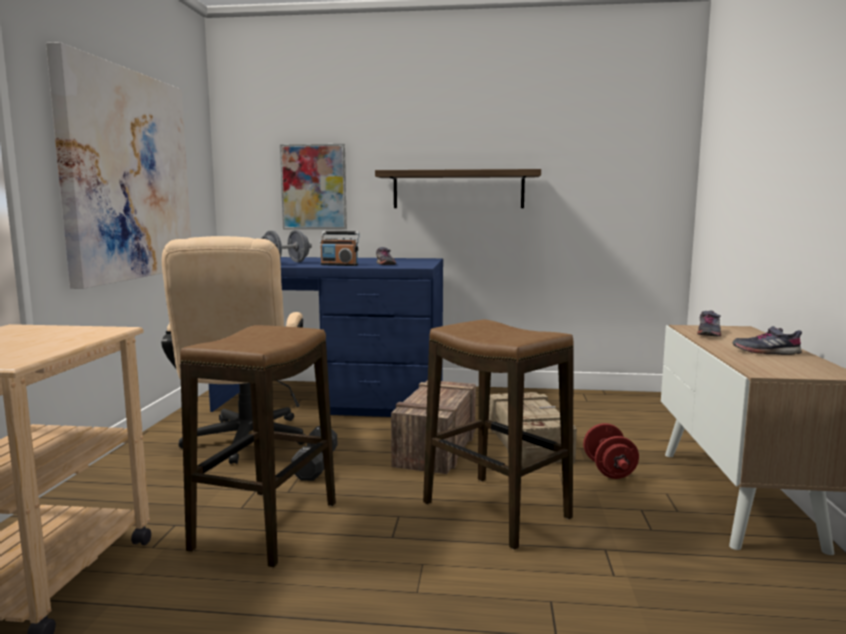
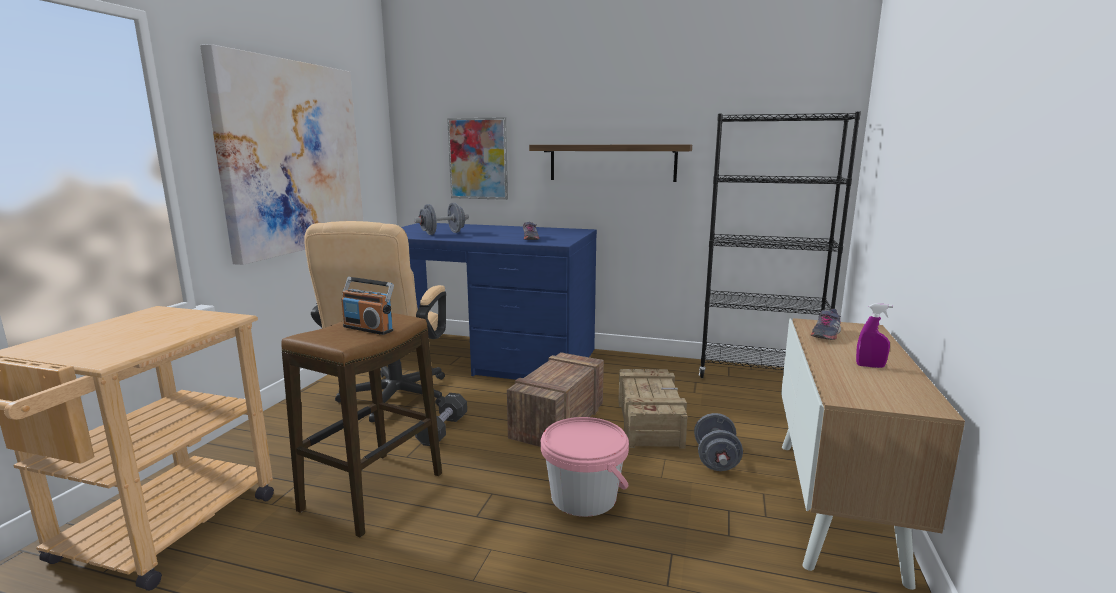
camera: 10 degrees right, 5 degrees up
radio [320,231,360,266] -> radio moved to [341,277,394,335]
stool [423,319,574,549] -> pink bucket [541,417,629,517]
red dumbbell [583,423,639,479] -> grey dumbbell [694,413,743,471]
grey shoe [732,326,802,355] -> purple spray bottle [856,303,892,368]
none -> black bookcase [699,112,861,378]

